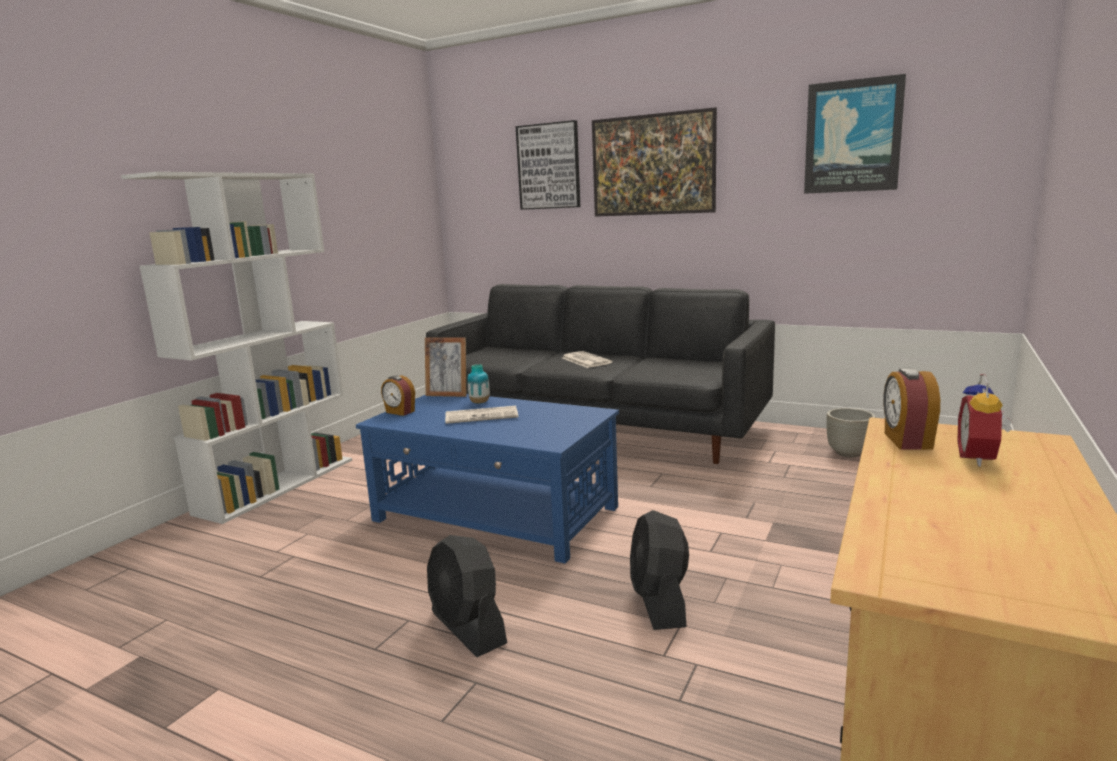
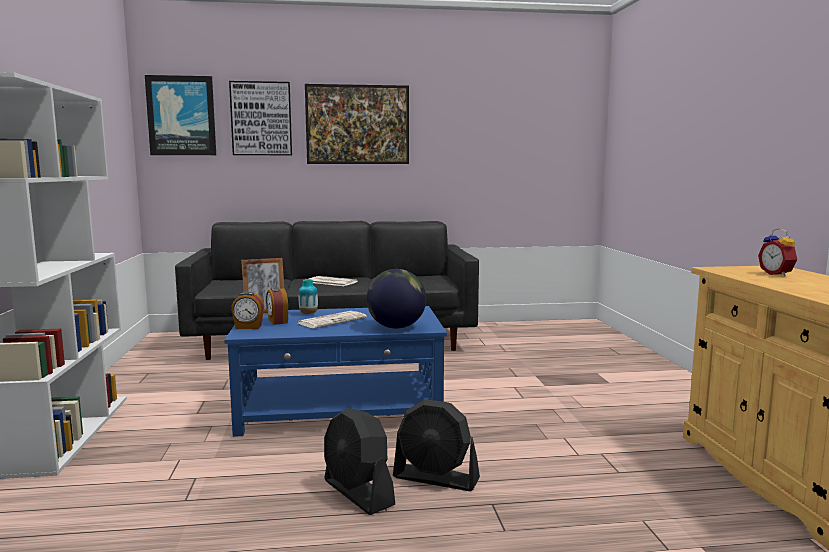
camera: 35 degrees left, 5 degrees down
black fan [630,510,689,630] -> black fan moved to [324,408,395,515]
picture [804,74,906,194] -> picture moved to [145,75,216,155]
grey planter [826,408,875,458] -> none
alarm clock [883,368,940,450] -> alarm clock moved to [266,287,288,325]
none -> globe [367,269,426,329]

